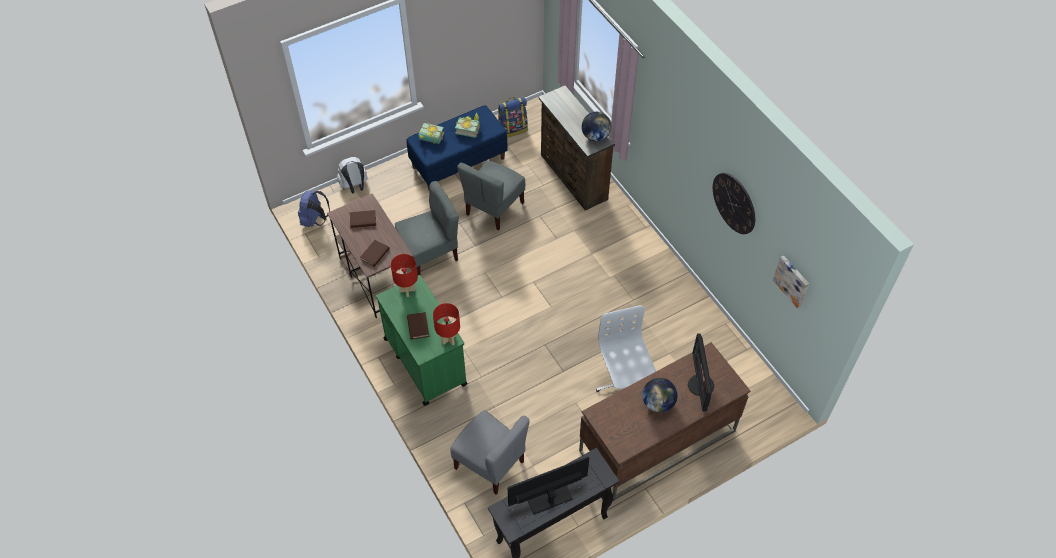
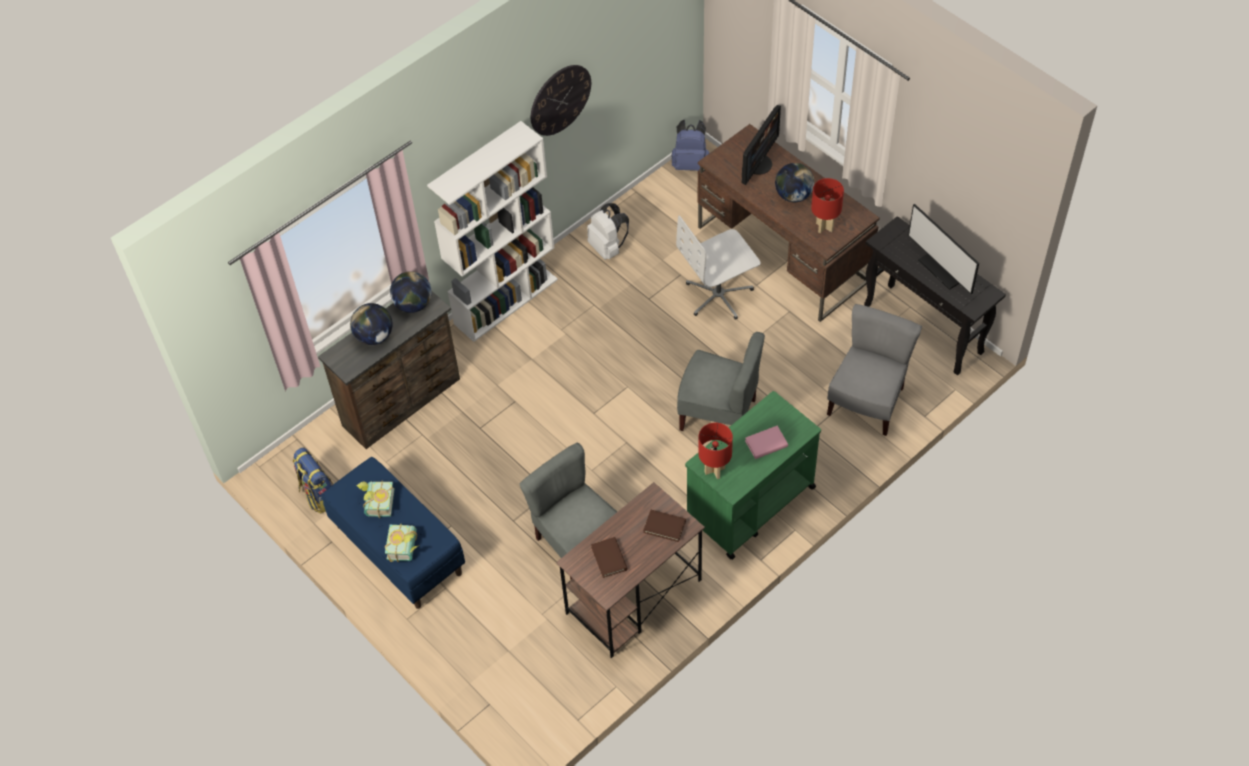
camera: 100 degrees left, 0 degrees up
blue backpack [298,191,330,227] -> blue backpack moved to [671,120,709,171]
white backpack [337,157,368,194] -> white backpack moved to [587,203,629,260]
brown book [407,312,429,340] -> pink book [745,426,788,459]
red table lamp [433,303,460,345] -> red table lamp moved to [811,178,844,234]
grey chair [457,160,525,231] -> grey chair moved to [677,332,765,431]
monitor [688,334,714,412] -> monitor turned 45 degrees counterclockwise [741,105,781,185]
picture [773,255,809,308] -> none
none -> globe [350,303,393,345]
none -> white bookcase [427,121,558,342]

